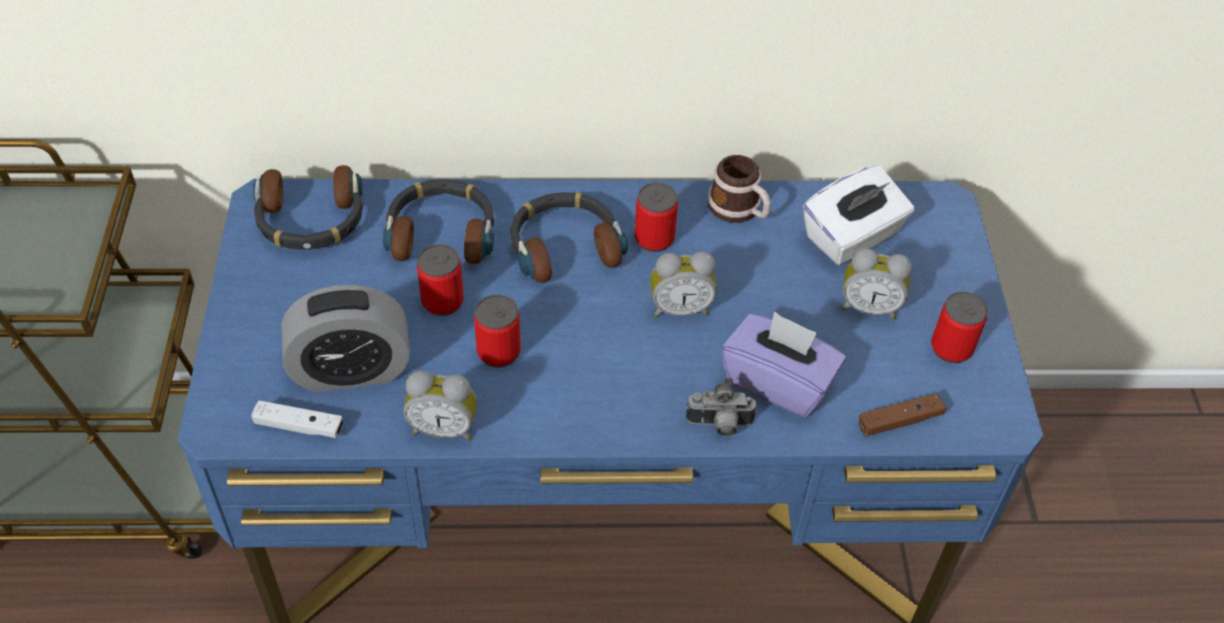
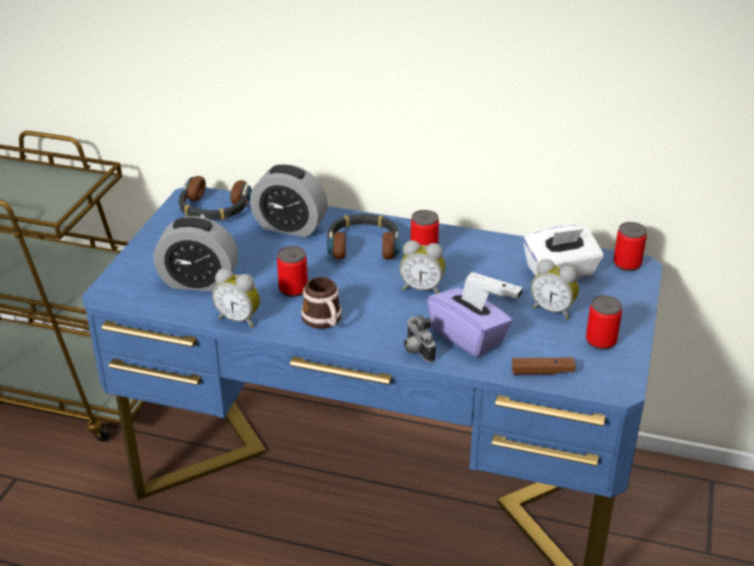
camera: 20 degrees right, 15 degrees down
white game controller [251,400,343,438] -> white game controller moved to [466,272,522,299]
headphones [383,179,494,264] -> alarm clock [250,164,328,237]
can [417,244,464,316] -> can moved to [613,222,647,271]
camera [686,377,757,436] -> camera turned 45 degrees clockwise [404,315,436,362]
mug [708,155,771,223] -> mug moved to [301,277,342,329]

